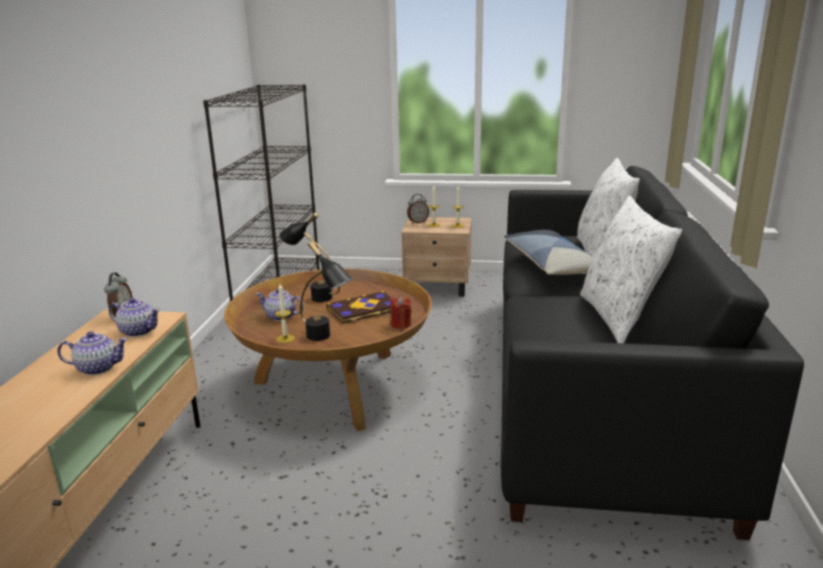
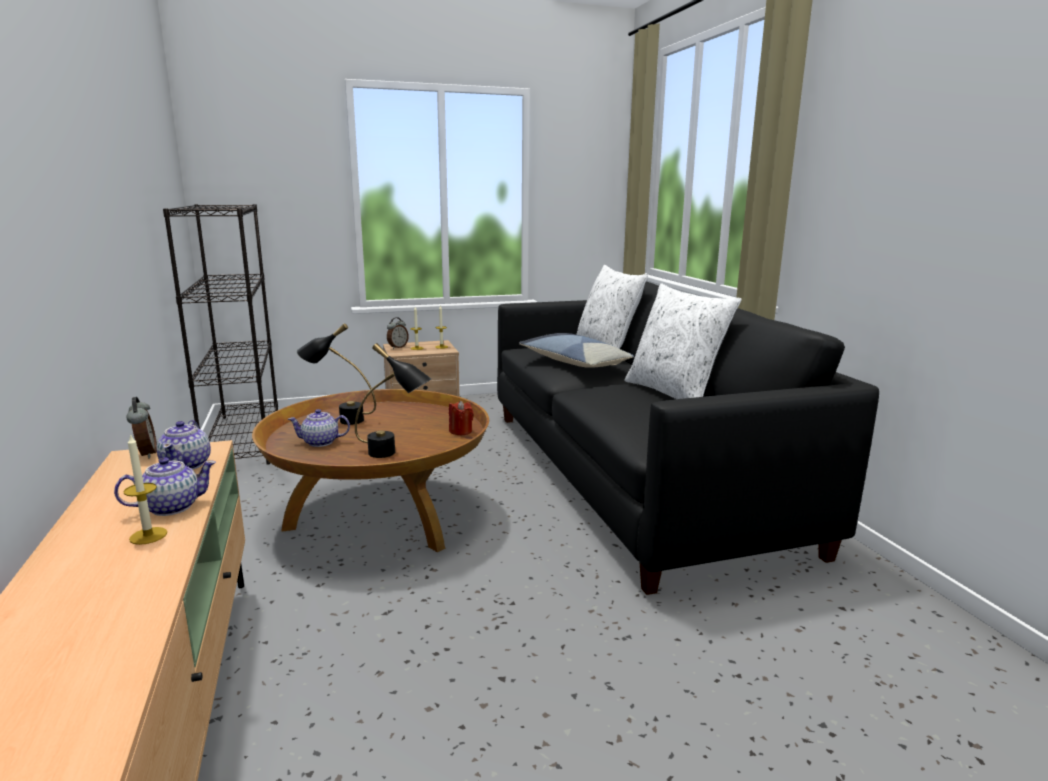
camera: 25 degrees left, 5 degrees down
teapot [109,298,160,337] -> teapot turned 90 degrees clockwise [156,420,211,469]
candle [275,284,295,343] -> candle moved to [123,434,167,545]
book [326,291,391,324] -> none

